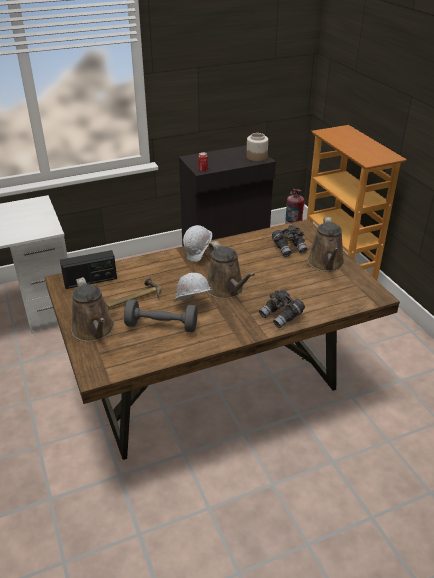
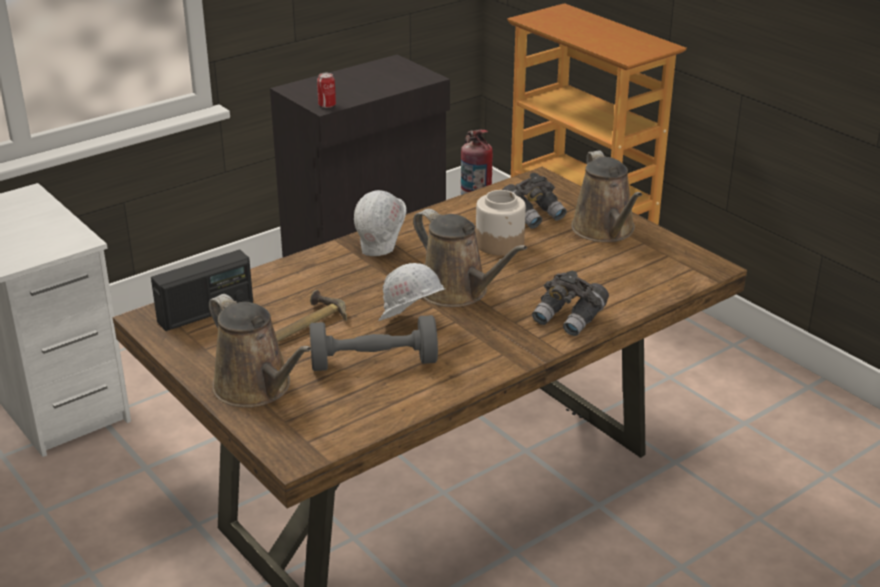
camera: 15 degrees left, 5 degrees down
jar [246,133,268,162] -> jar moved to [476,190,526,256]

